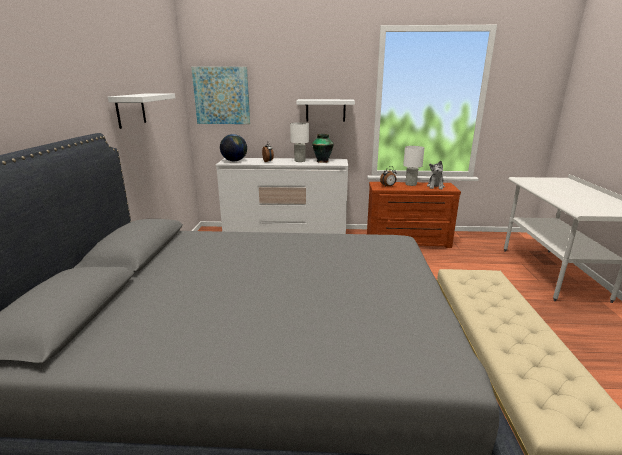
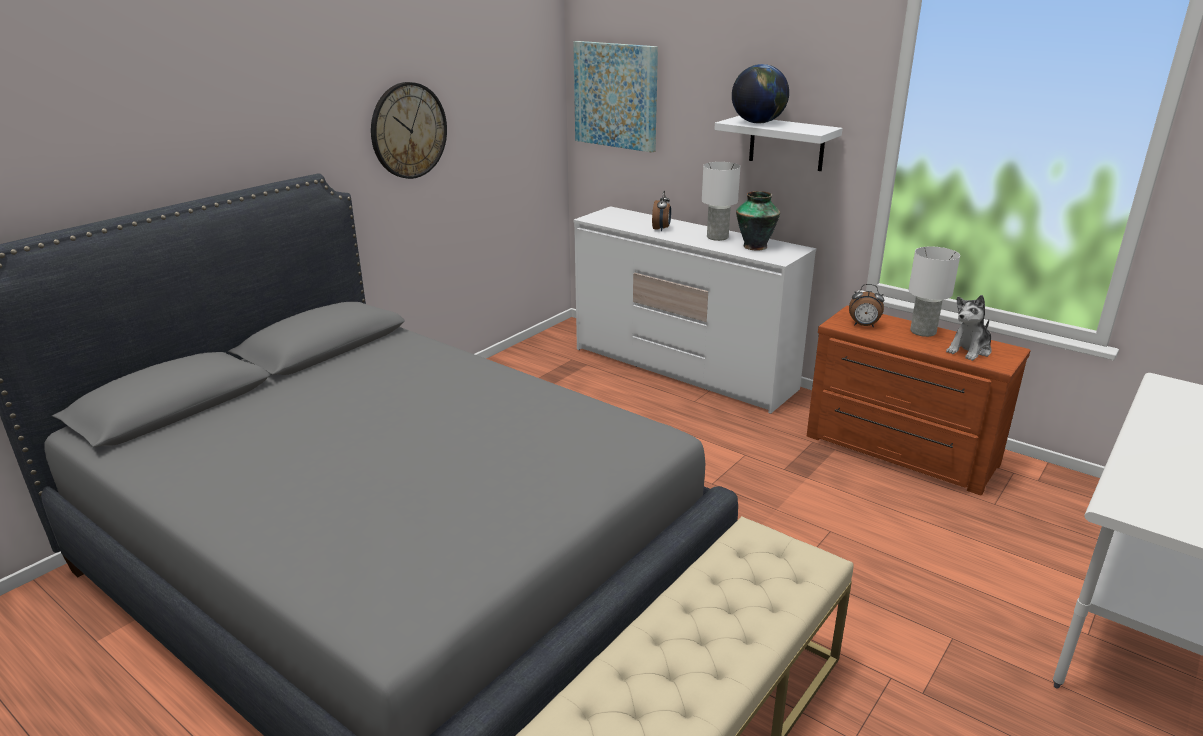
camera: 35 degrees right, 5 degrees up
white shelf [108,93,175,129] -> wall clock [371,82,447,179]
globe [220,134,247,161] -> globe moved to [732,64,789,124]

